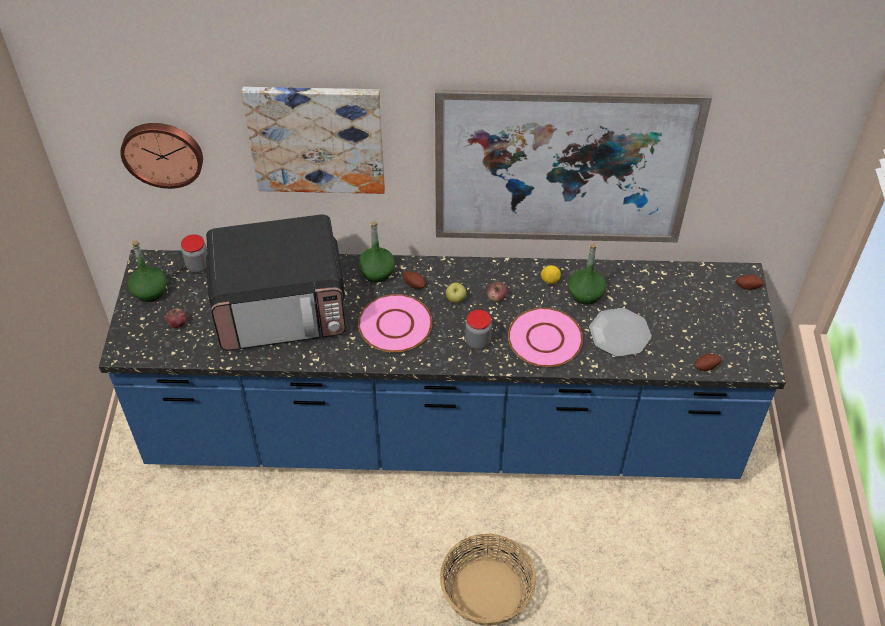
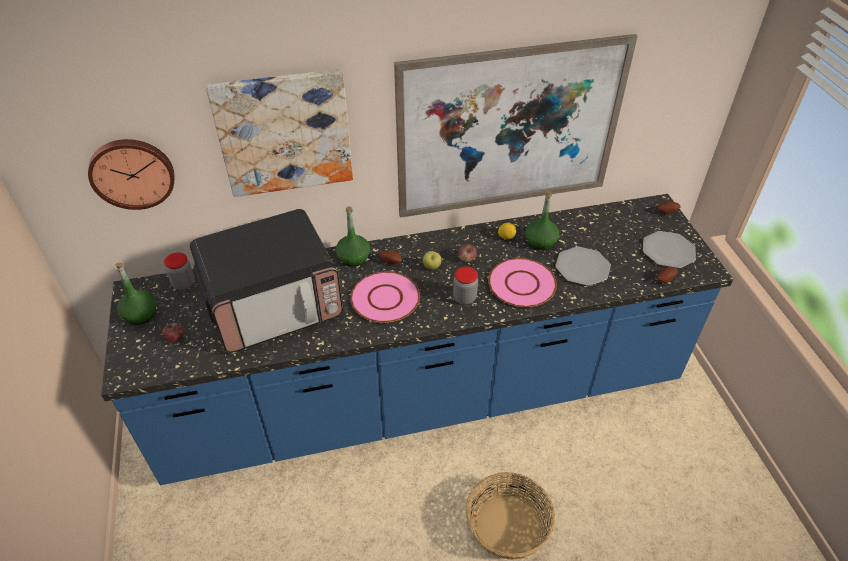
camera: 15 degrees left, 5 degrees down
none -> plate [643,231,696,268]

